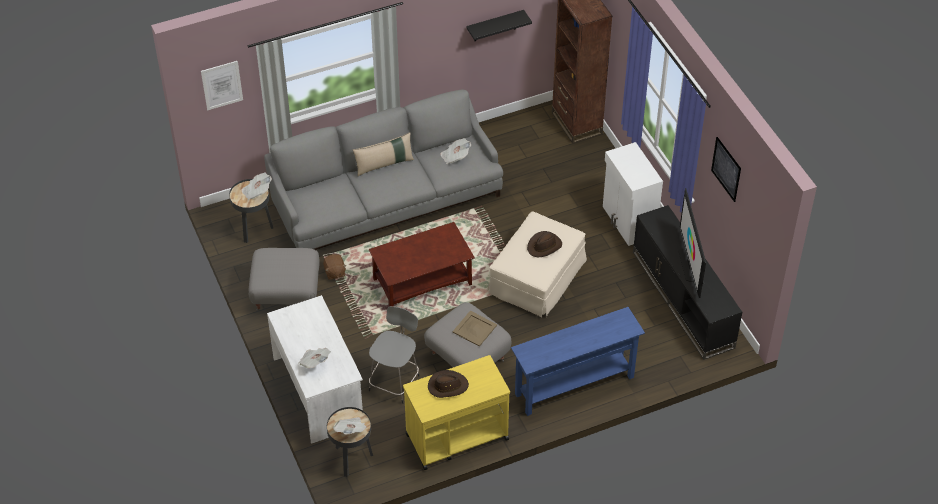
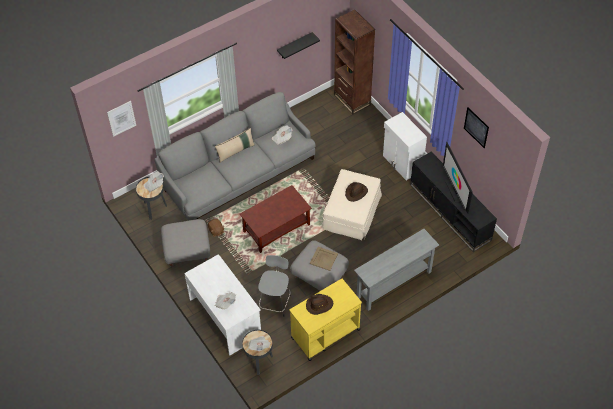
camera: 10 degrees left, 5 degrees up
blue console table [511,307,645,416] -> grey console table [354,229,439,311]

